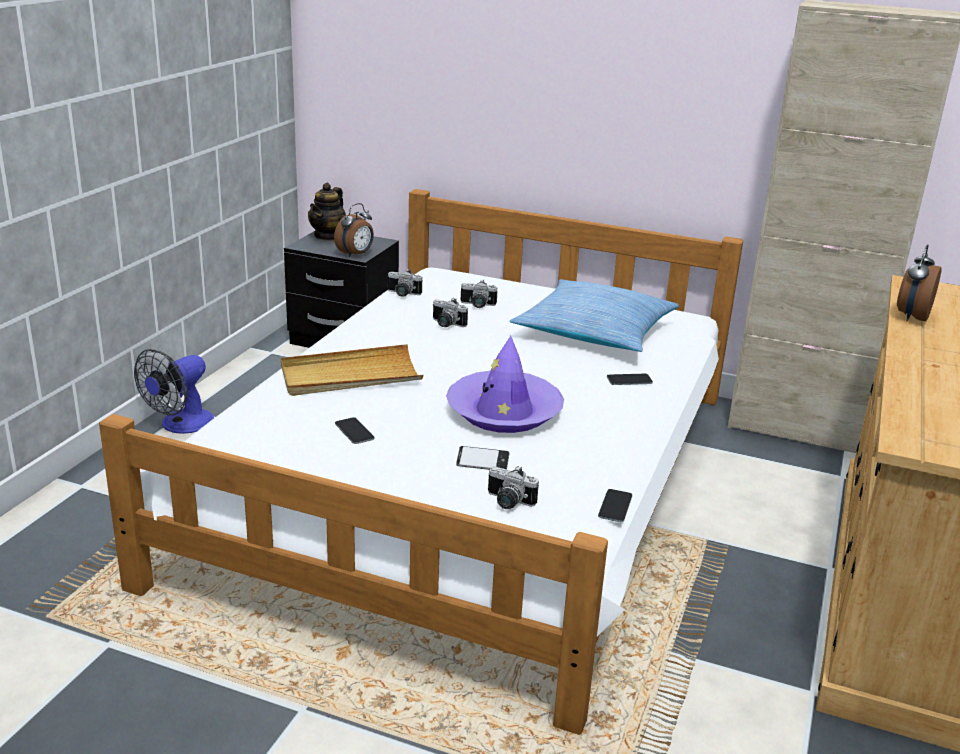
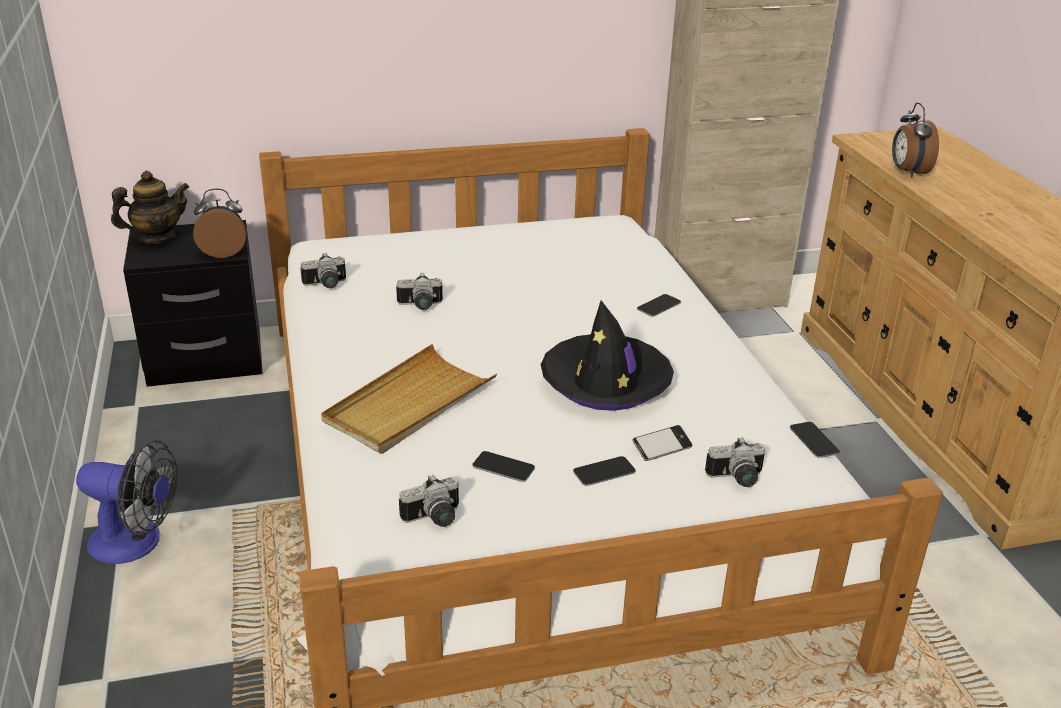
camera: 35 degrees left, 5 degrees up
fan [134,349,214,434] -> fan turned 75 degrees counterclockwise [76,440,178,564]
teapot [308,183,346,241] -> teapot turned 105 degrees counterclockwise [111,171,189,244]
alarm clock [334,203,374,258] -> alarm clock turned 105 degrees counterclockwise [193,189,246,258]
purple hat [446,336,564,433] -> black hat [541,300,674,411]
camera [461,279,497,308] -> camera moved to [399,474,459,527]
pillow [510,279,679,352] -> none
none -> phone [573,456,636,486]

